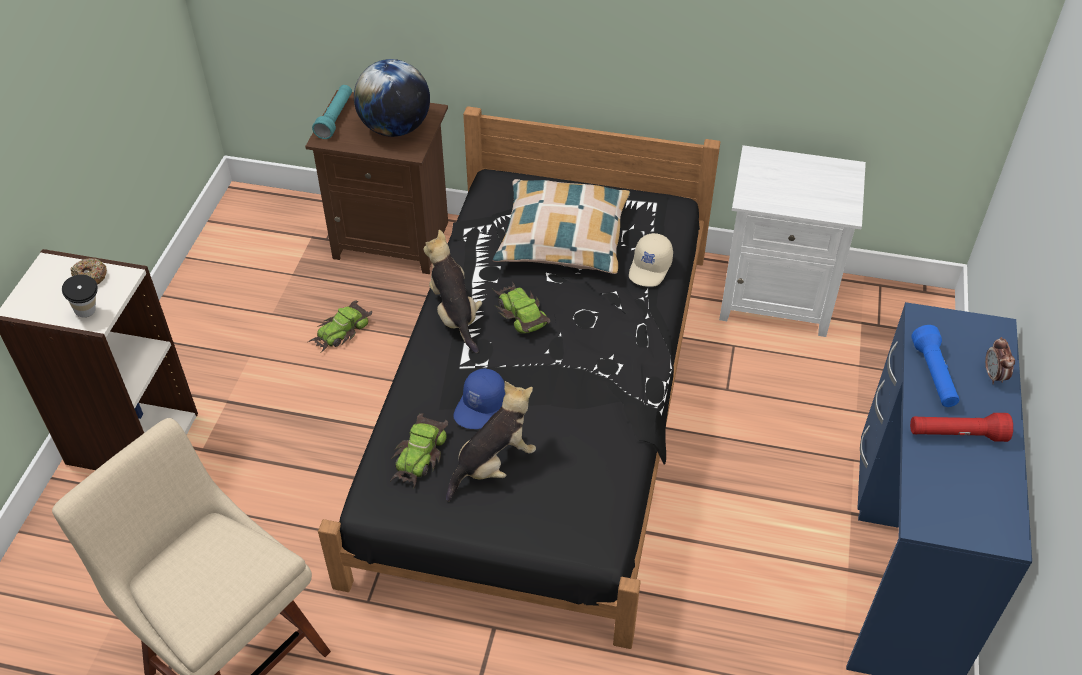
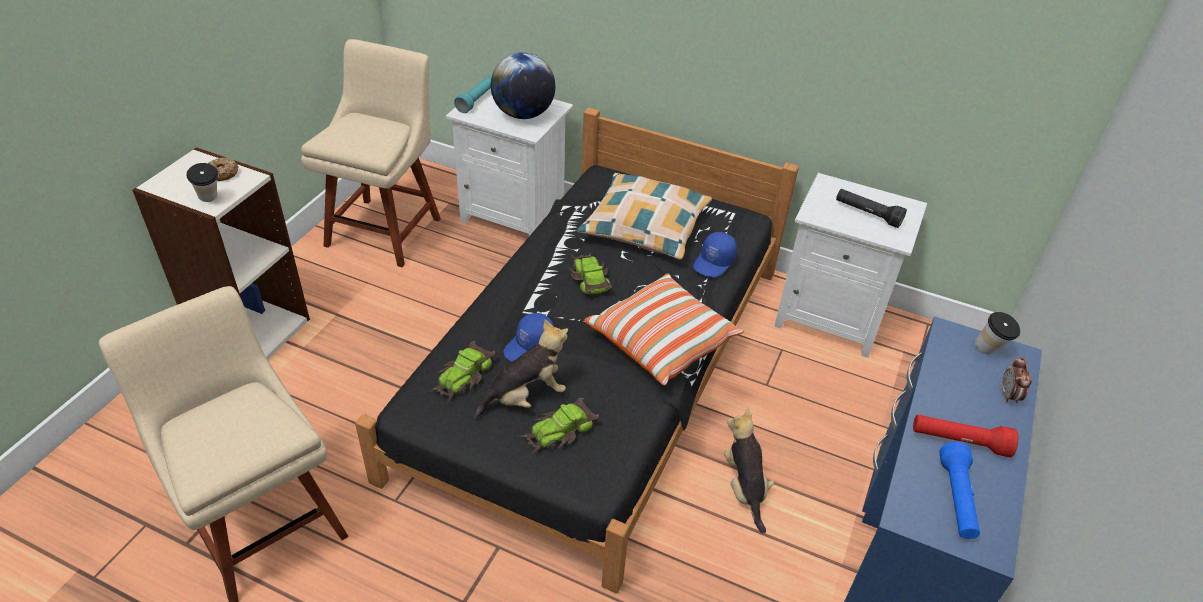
camera: 10 degrees right, 5 degrees down
brown nightstand [305,90,448,274] -> white nightstand [446,88,573,236]
toy car [308,301,372,352] -> toy car moved to [518,398,599,454]
plush toy [423,230,482,353] -> plush toy moved to [724,408,774,534]
beige cap [629,233,673,287] -> blue cap [693,232,737,277]
blue flashlight [911,325,959,407] -> blue flashlight moved to [939,442,980,539]
none -> beige chair [301,39,441,267]
none -> pillow [584,273,744,386]
none -> black flashlight [836,189,907,228]
none -> cup [975,312,1020,354]

